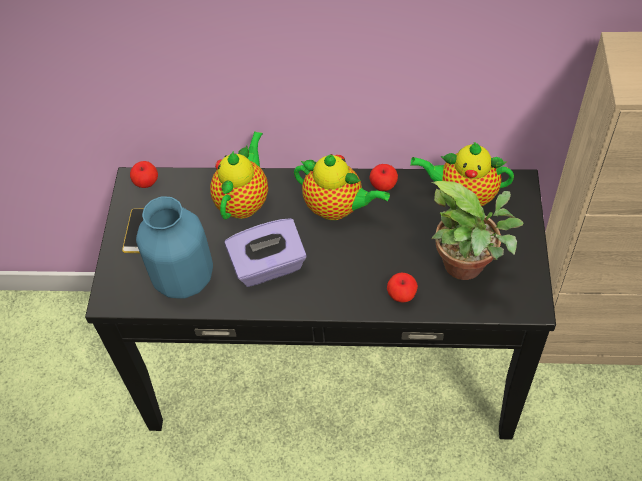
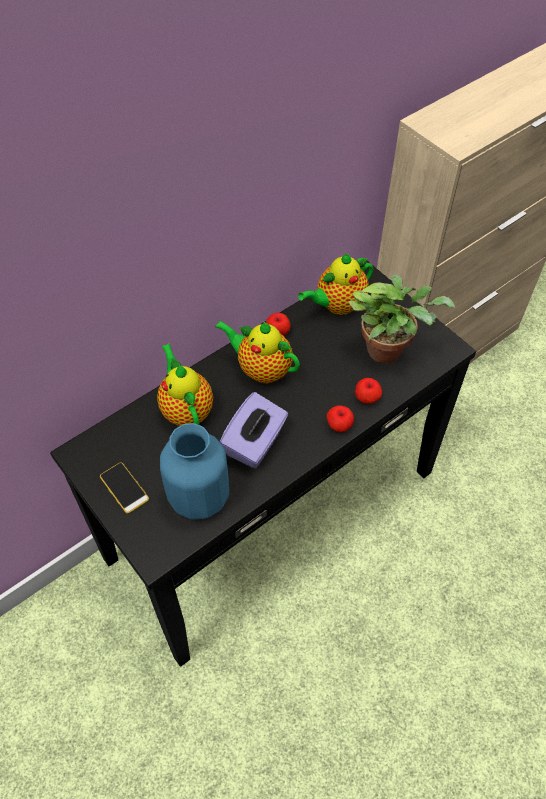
camera: 45 degrees left, 0 degrees up
apple [130,161,158,188] -> apple moved to [327,405,354,432]
teapot [294,154,390,220] -> teapot turned 135 degrees counterclockwise [215,321,300,383]

